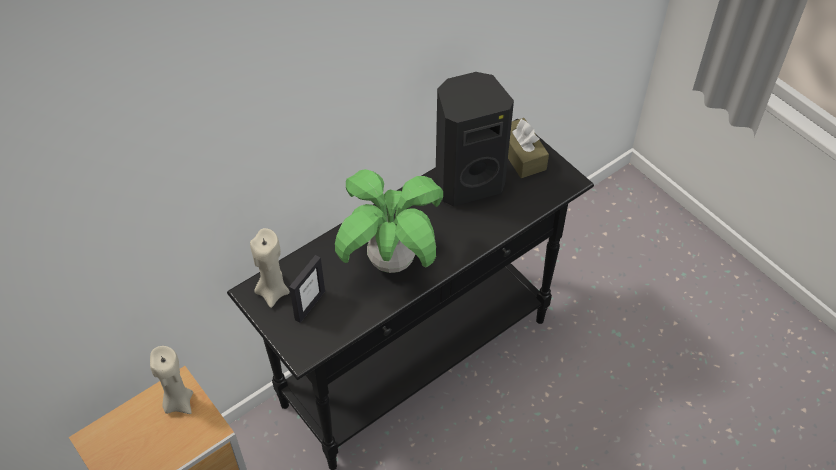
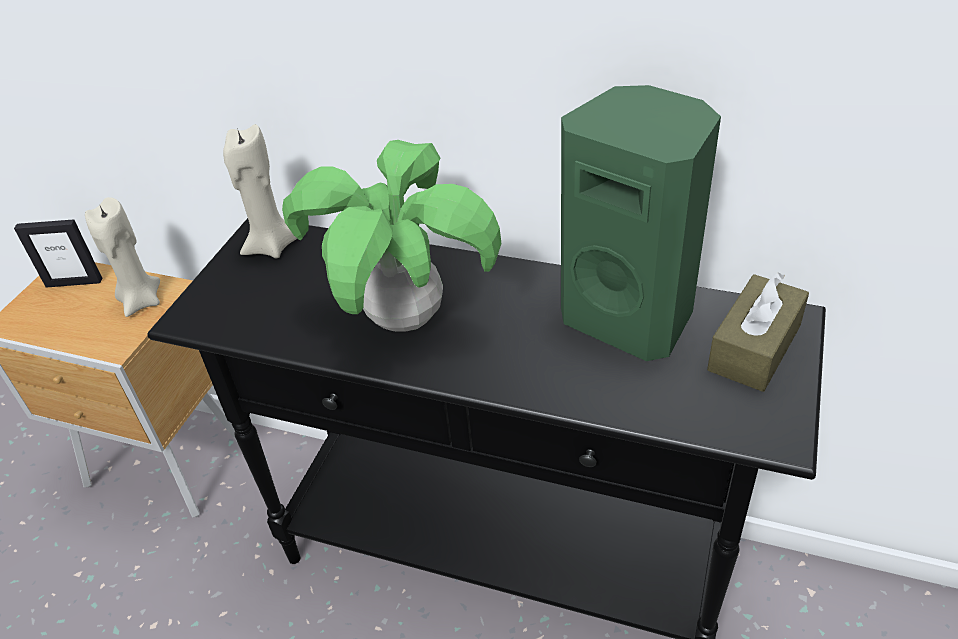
camera: 60 degrees right, 10 degrees down
picture frame [289,255,325,323] -> picture frame moved to [14,219,102,288]
black speaker [436,72,514,206] -> green speaker [561,85,721,361]

